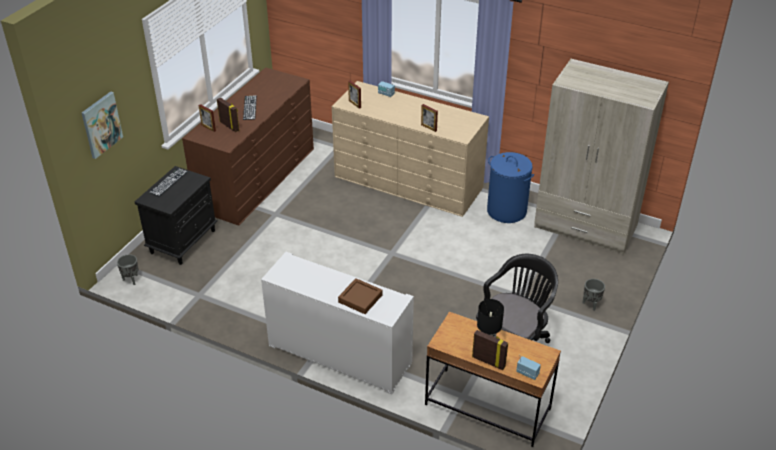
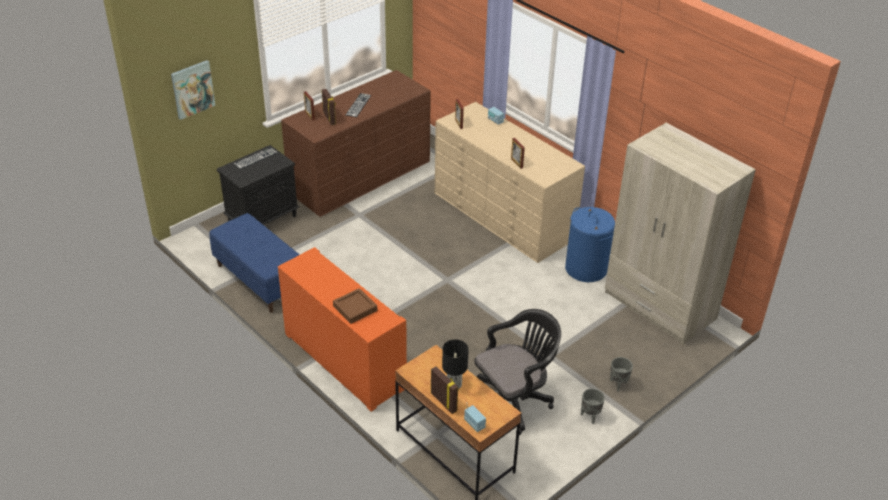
camera: 20 degrees right, 0 degrees up
grey planter [117,254,139,285] -> grey planter moved to [581,388,605,424]
white cabinet [261,252,414,394] -> orange cabinet [278,247,407,412]
none -> blue bench [209,213,300,313]

